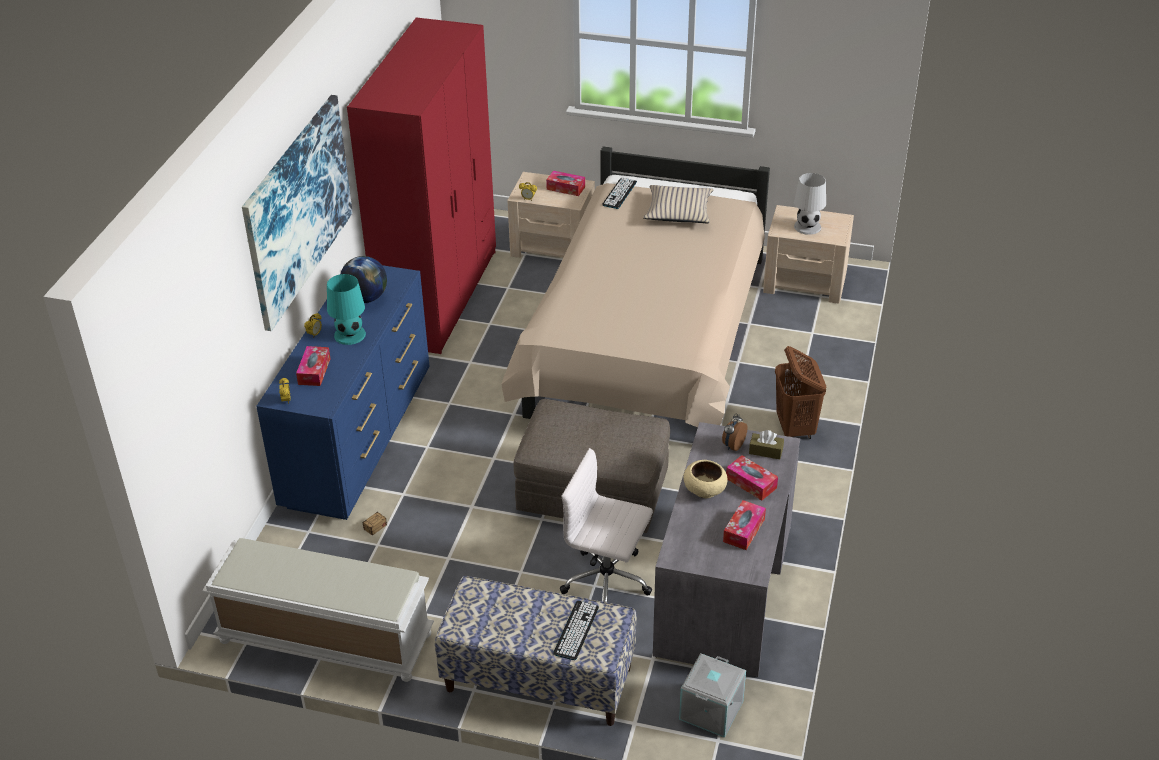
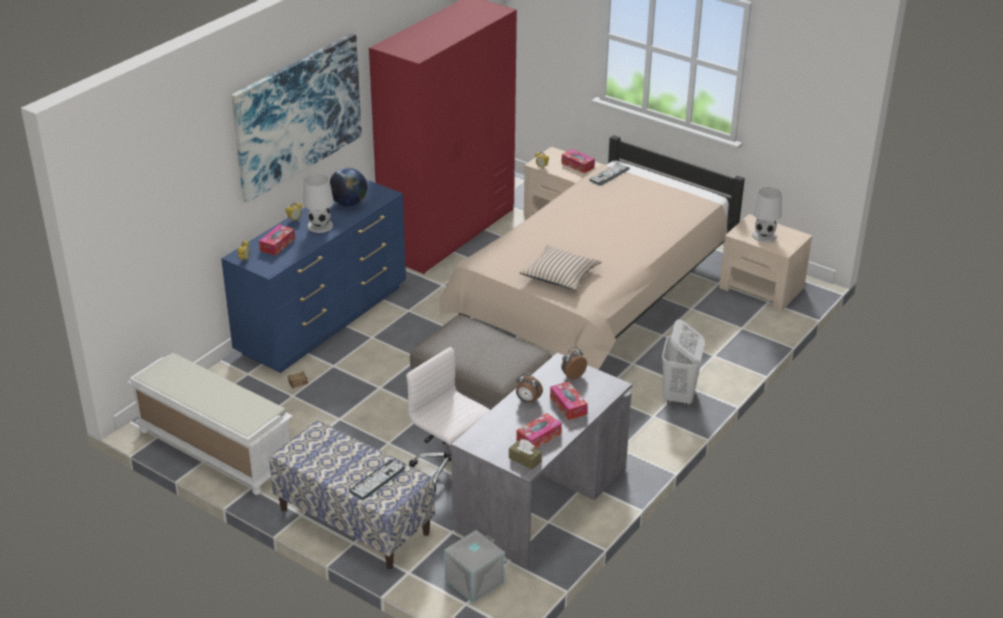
camera: 20 degrees right, 5 degrees down
turquoise table lamp [327,274,366,345] -> white table lamp [303,174,334,233]
beige pillow [643,185,713,223] -> beige pillow moved to [519,246,601,291]
beige bowl [683,460,728,498] -> alarm clock [516,373,543,403]
brown tissue box [749,430,784,459] -> brown tissue box moved to [509,439,542,470]
brown laundry basket [775,346,826,439] -> white laundry basket [662,319,705,407]

